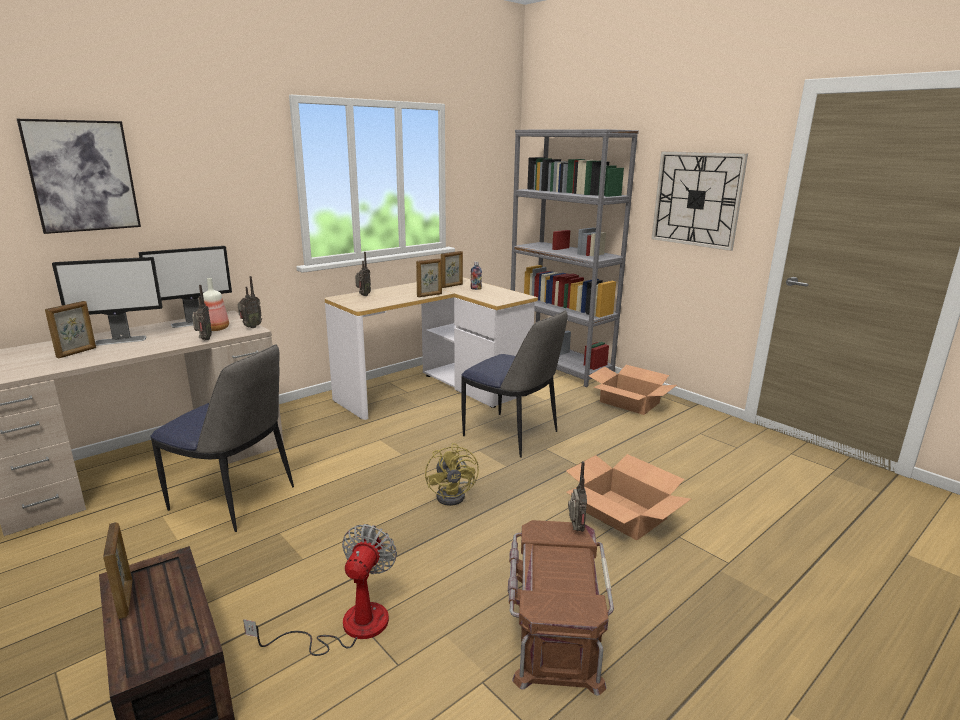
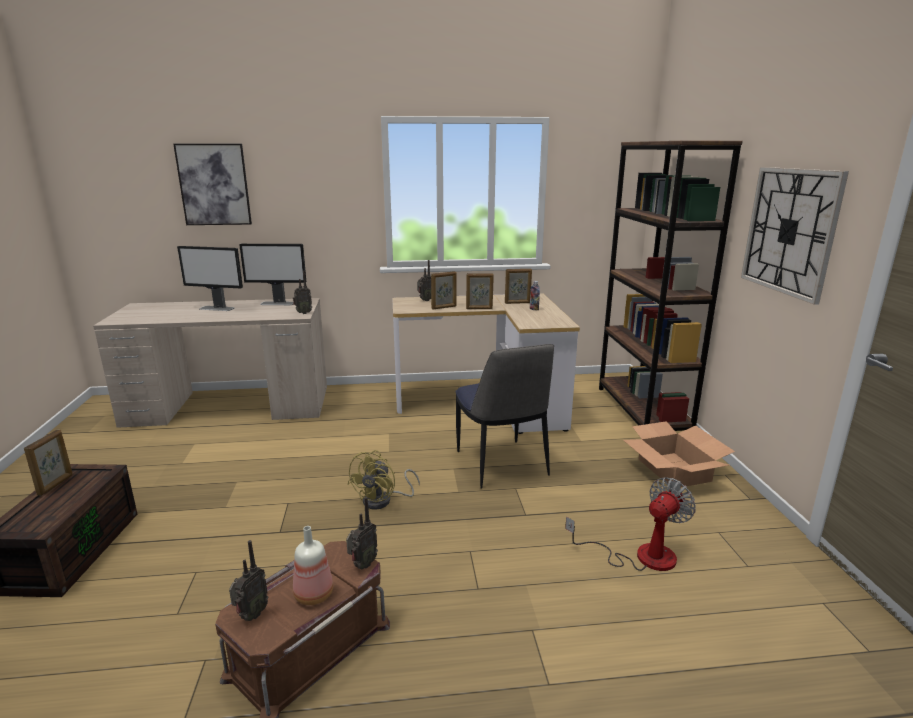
camera: 35 degrees right, 0 degrees up
picture frame [45,301,96,358] -> picture frame moved to [431,271,457,310]
chair [150,344,294,532] -> none
radio [192,285,212,340] -> radio moved to [229,540,269,621]
bottle [203,278,229,331] -> bottle moved to [293,526,333,605]
fan [243,524,397,656] -> fan moved to [565,477,696,571]
grey bookcase [511,129,639,387] -> brown bookcase [599,141,743,431]
cardboard box [566,454,691,540] -> none

